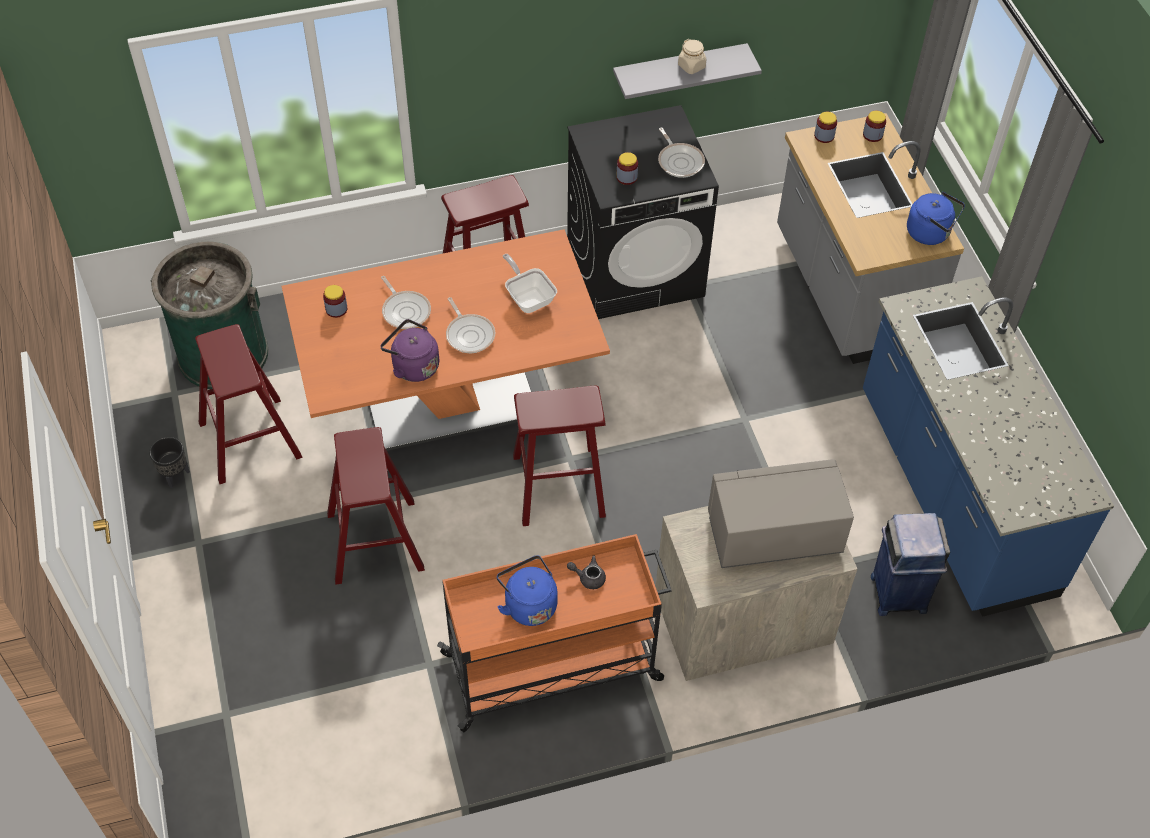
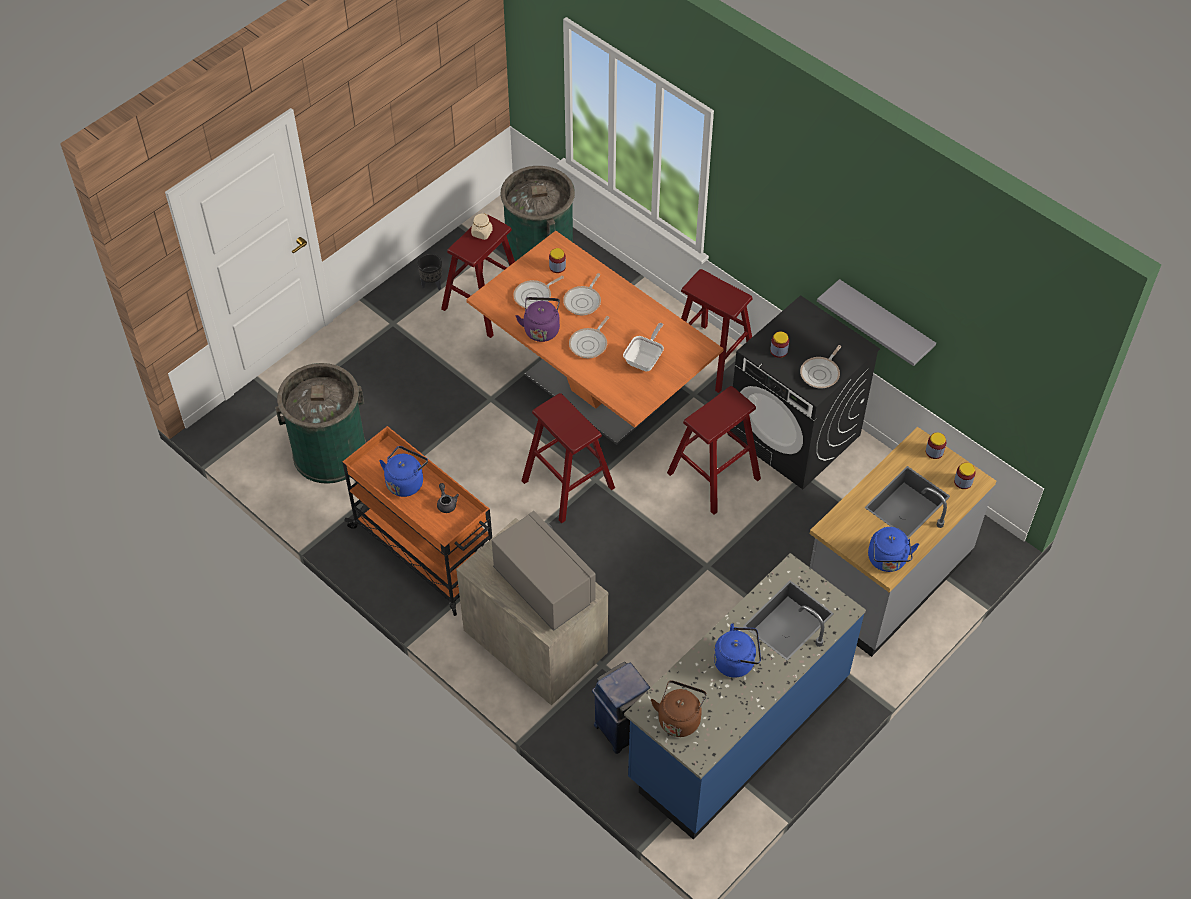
camera: 60 degrees right, 0 degrees up
red stool [327,427,425,585] -> red stool moved to [667,386,761,515]
beige jar [678,39,706,74] -> beige jar moved to [471,213,493,240]
none -> green trash can [275,363,366,484]
none -> frying pan [513,276,564,309]
none -> brown kettle [651,680,707,737]
none -> blue kettle [714,623,761,678]

